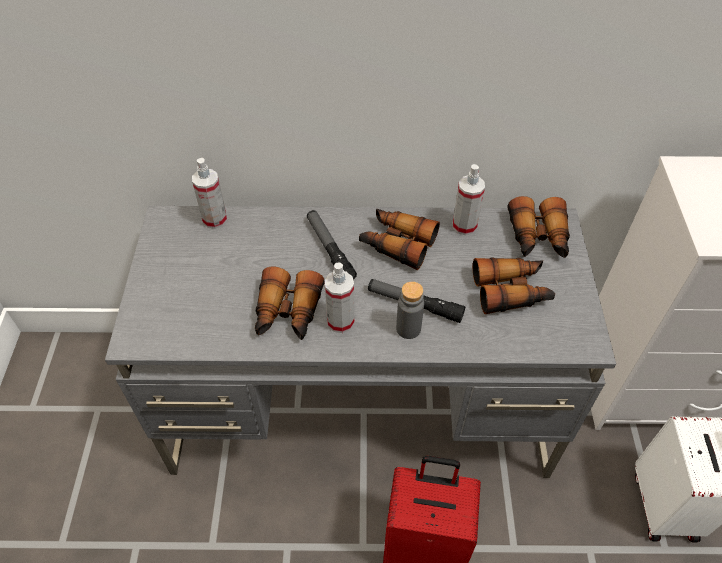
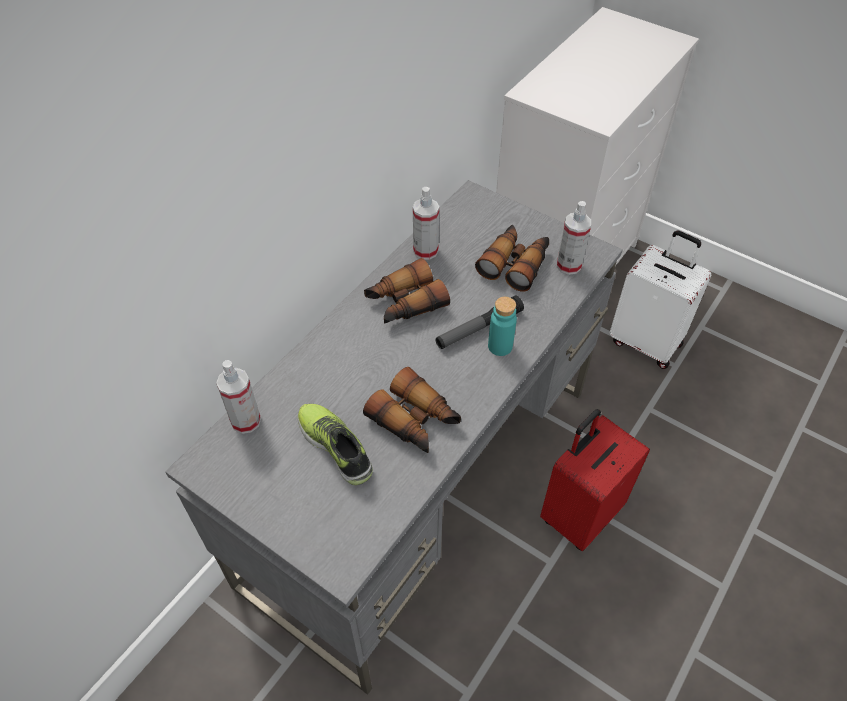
camera: 55 degrees left, 0 degrees up
flashlight [307,210,357,280] -> none
spray bottle [324,262,354,333] -> spray bottle moved to [557,201,591,275]
grey bottle [396,282,424,339] -> turquoise bottle [488,297,517,356]
binoculars [507,196,570,258] -> none
none -> shoe [298,404,373,485]

